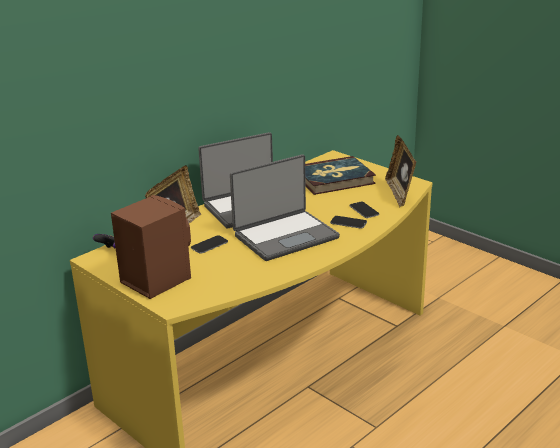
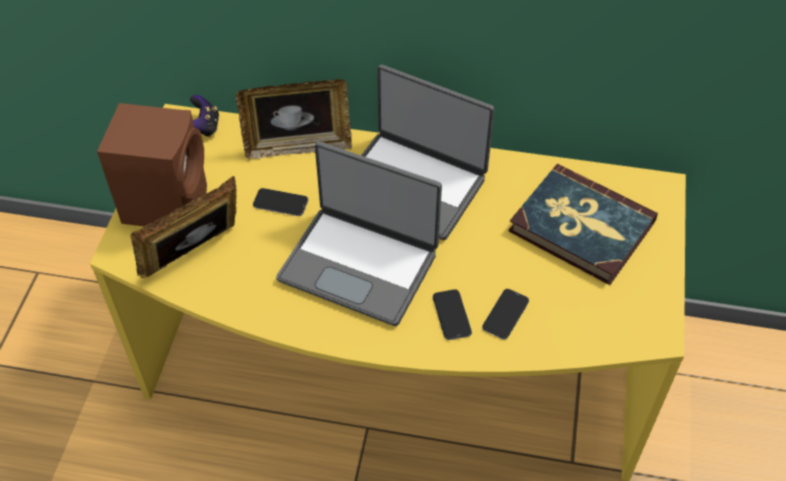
camera: 55 degrees right, 25 degrees up
picture frame [385,135,416,208] -> picture frame moved to [131,176,237,278]

